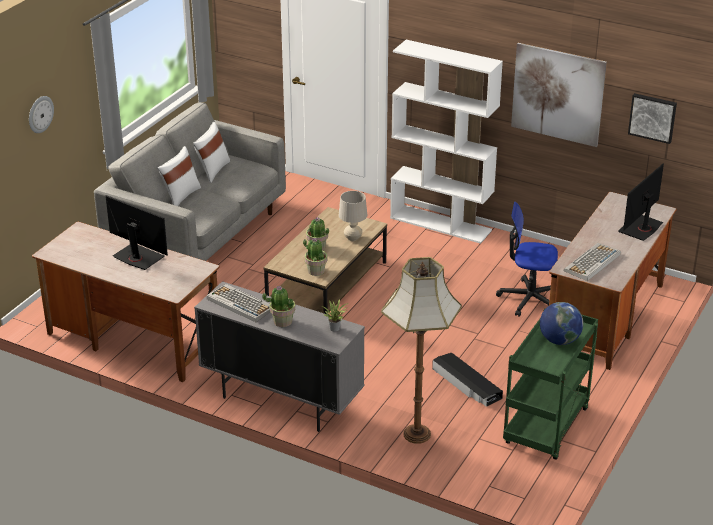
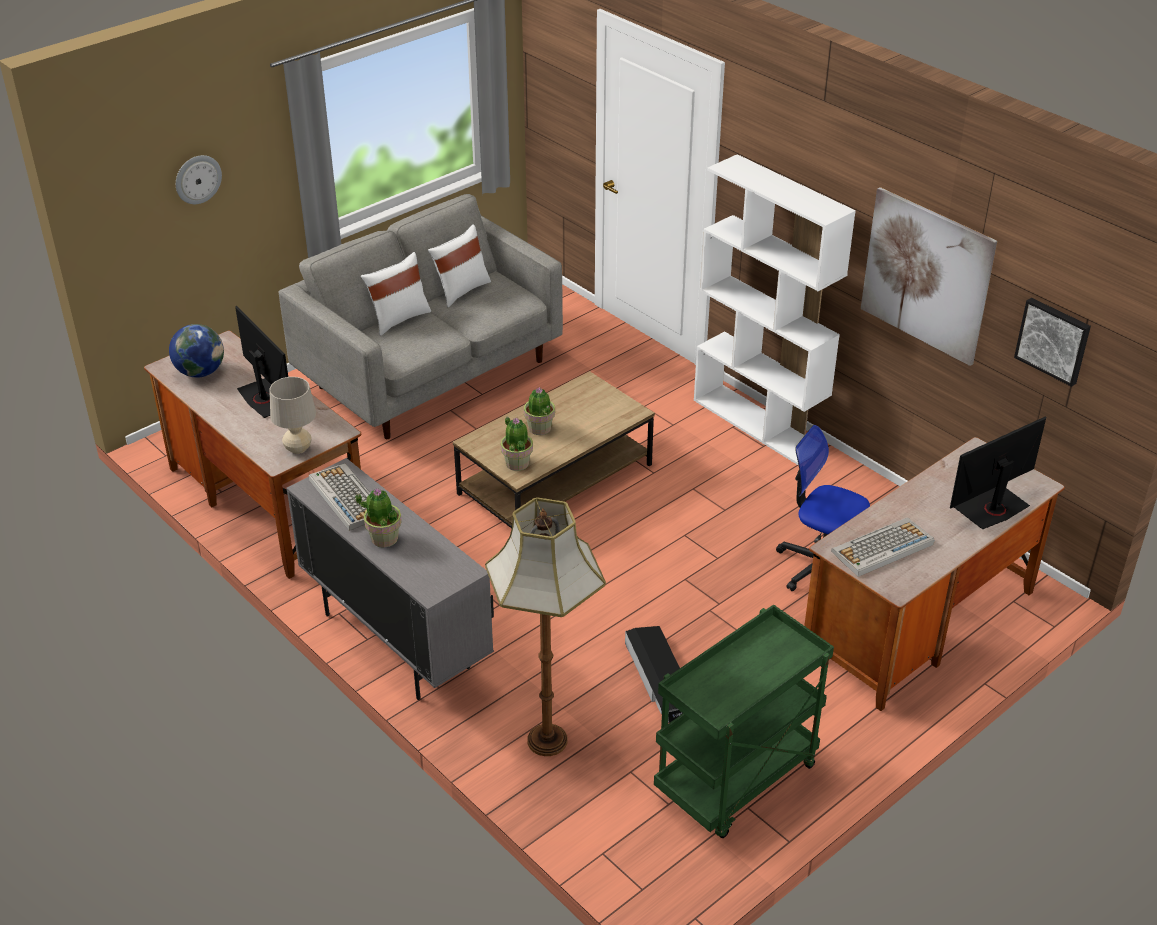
camera: 20 degrees right, 5 degrees up
potted plant [322,299,349,332] -> none
beige table lamp [339,191,367,241] -> beige table lamp moved to [269,377,316,454]
globe [540,302,583,345] -> globe moved to [169,324,224,378]

